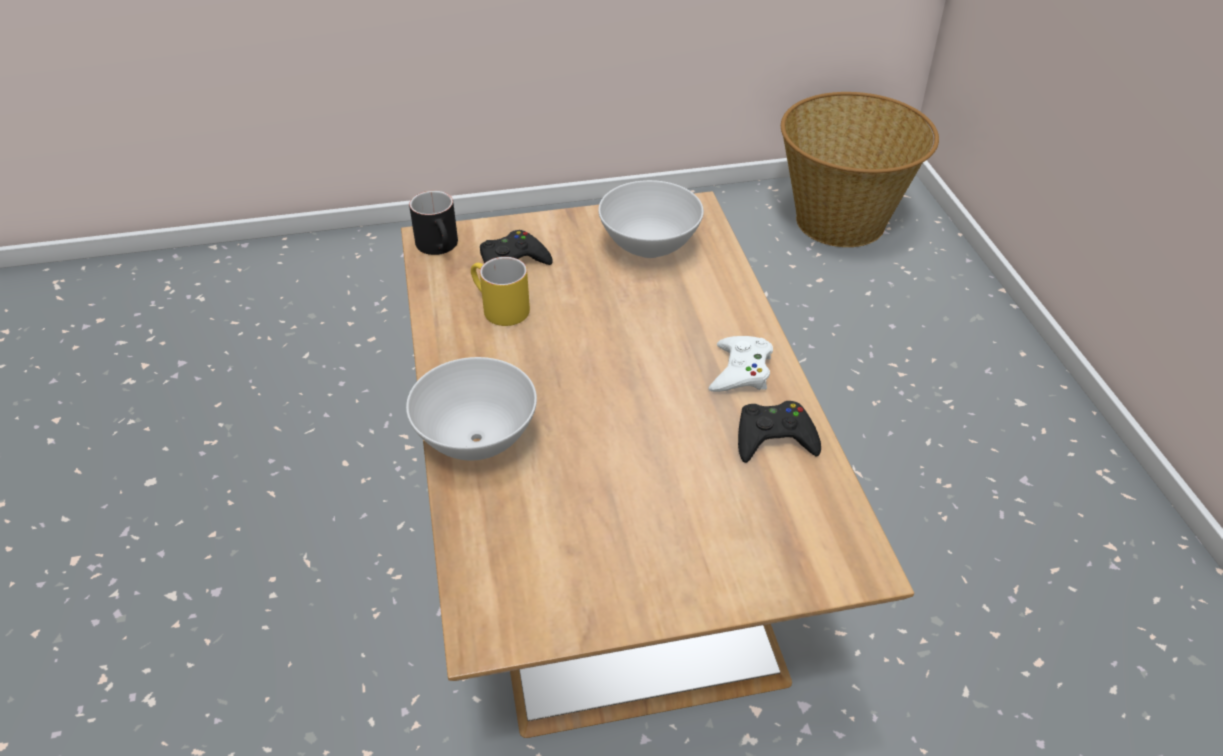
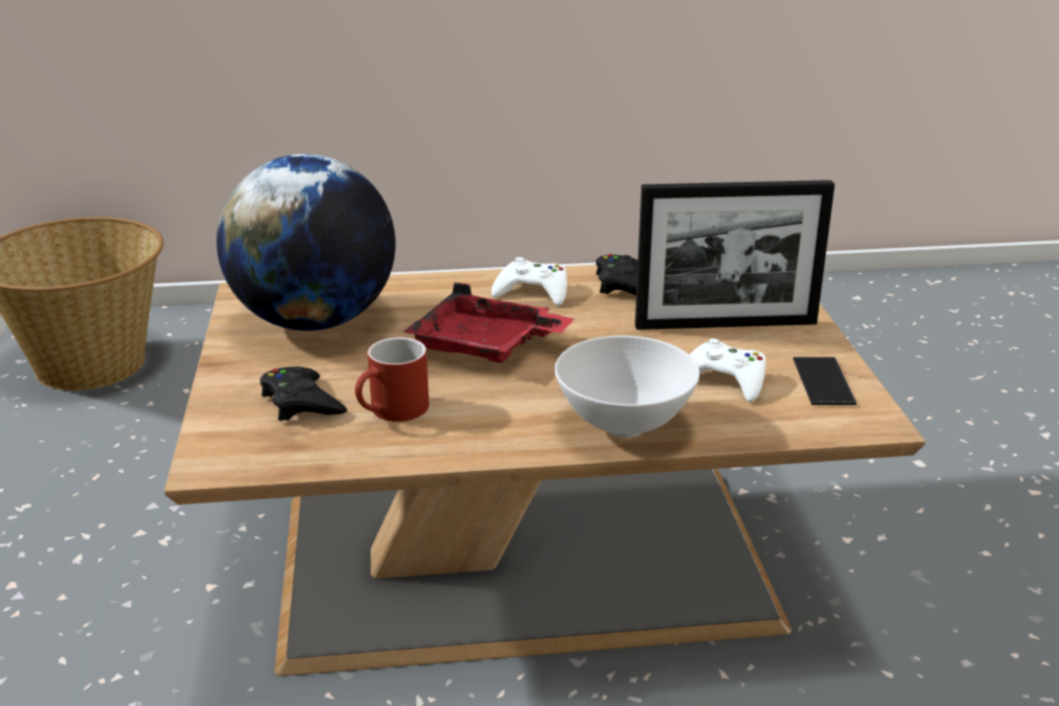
camera: 85 degrees left, 15 degrees down
black mug [409,191,458,255] -> none
yellow mug [471,257,530,326] -> red mug [355,337,429,422]
white bowl [598,180,704,258] -> globe [216,154,395,331]
none -> red tray [403,282,574,363]
none -> picture frame [635,180,835,330]
none -> white game controller [689,338,766,402]
none -> phone [793,357,857,405]

